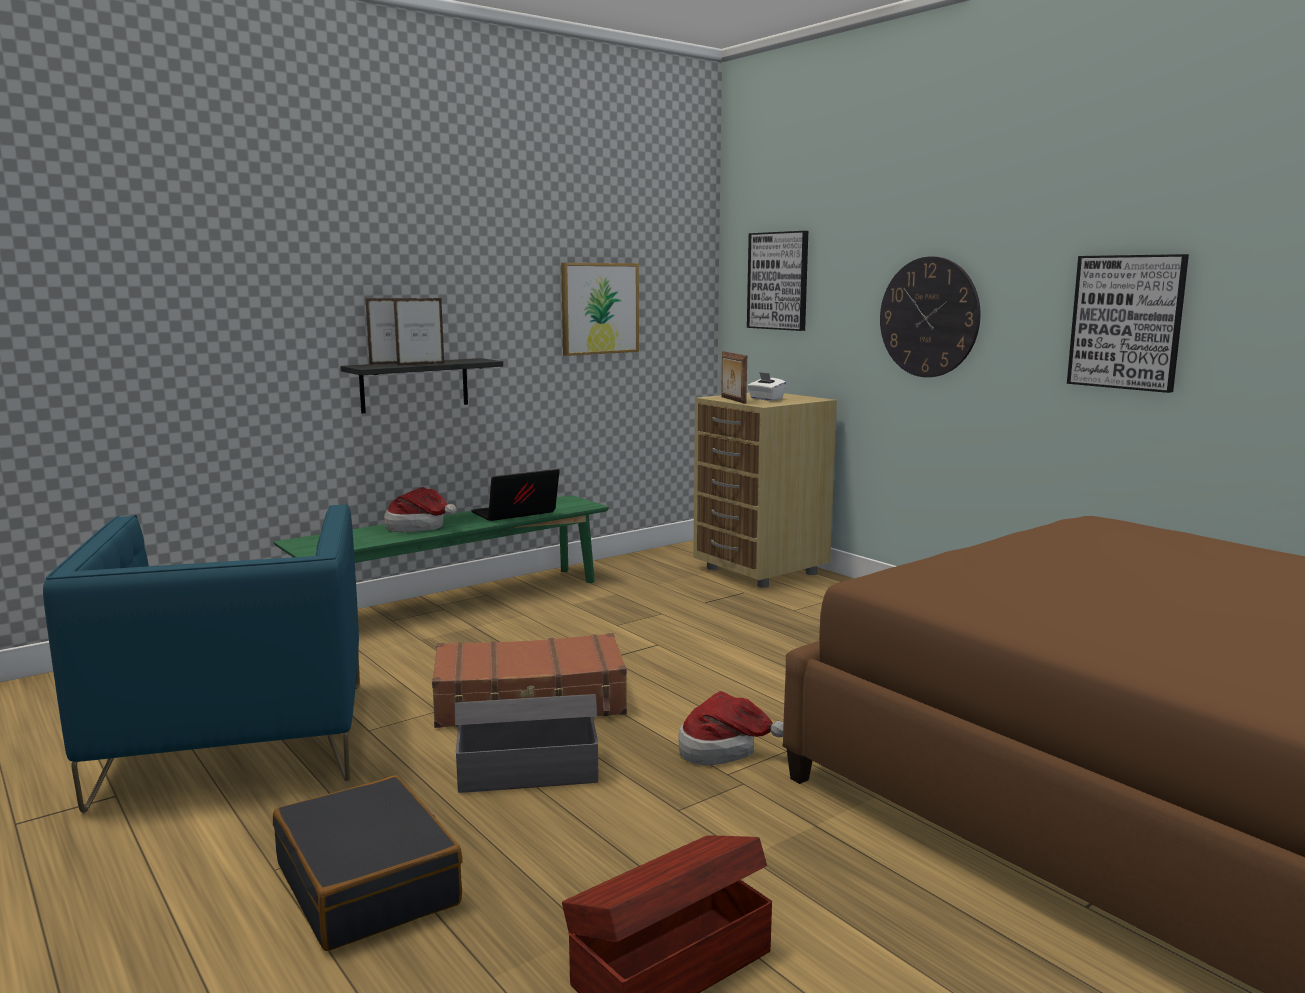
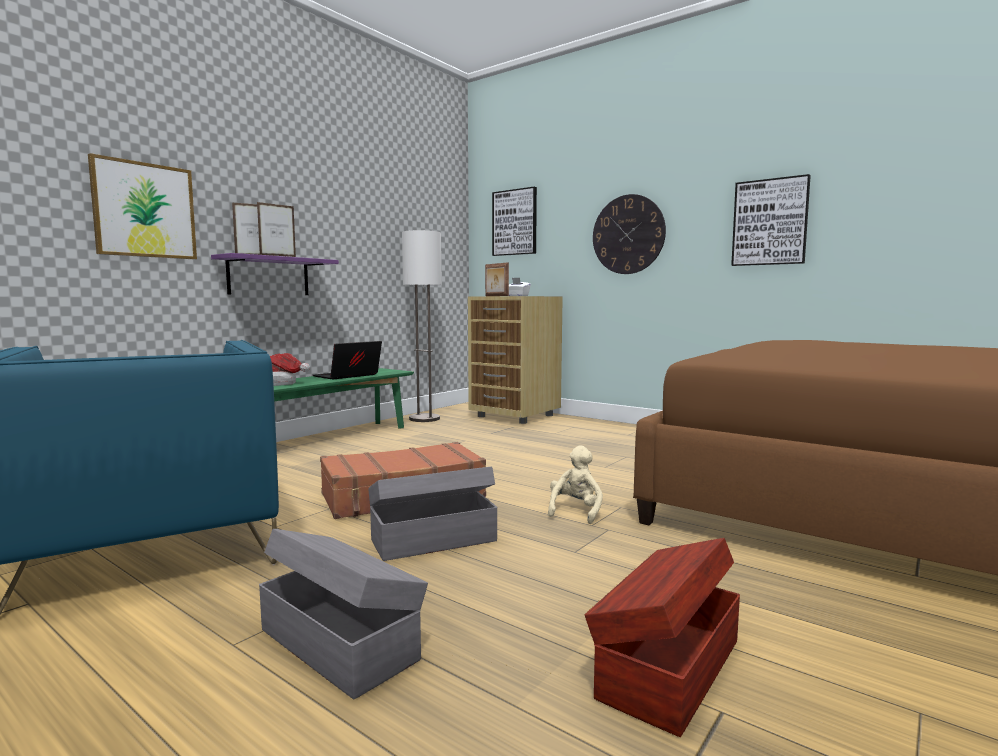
camera: 15 degrees left, 5 degrees down
black suitcase [273,776,463,951] -> grey storage box [259,529,428,699]
black shelf [340,358,503,413] -> purple shelf [211,253,339,295]
picture [561,263,639,356] -> picture moved to [88,153,197,259]
hat [679,691,783,765] -> beige plush toy [548,445,603,524]
none -> floor lamp [402,230,442,422]

